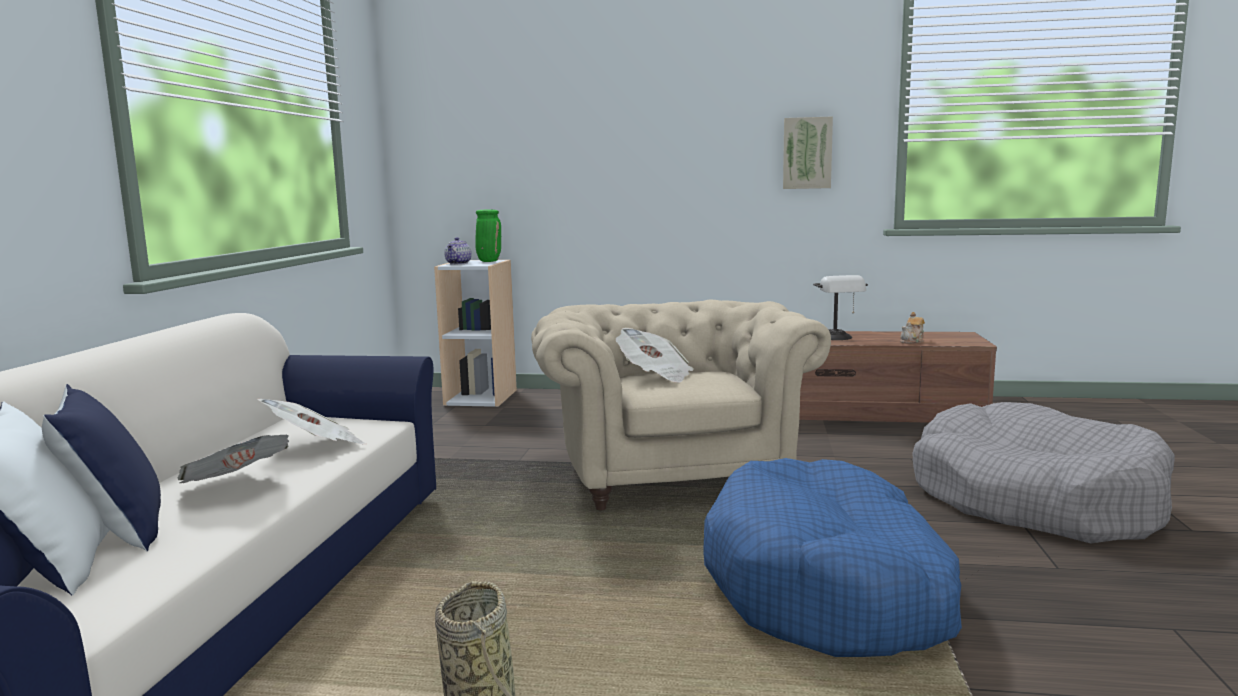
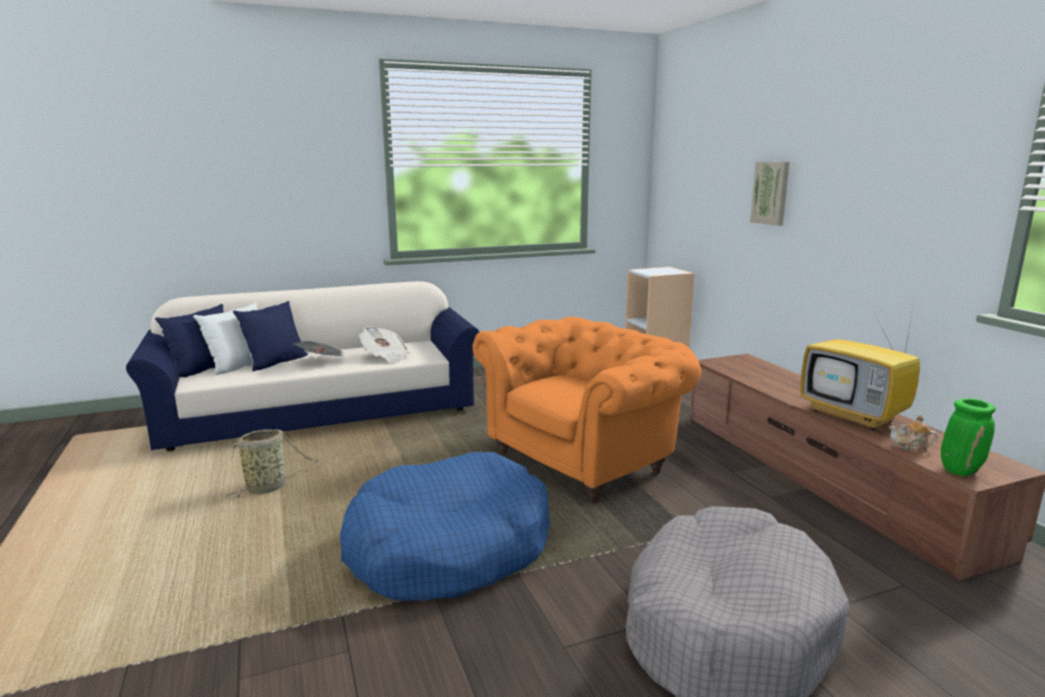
camera: 60 degrees right, 5 degrees up
teapot [444,237,472,265] -> none
green vase [475,209,501,262] -> green vase moved to [941,398,996,476]
beige armchair [531,300,831,510] -> orange armchair [472,317,701,503]
newspaper [616,328,693,383] -> none
picture [783,116,833,189] -> picture moved to [750,162,790,226]
table lamp [813,275,868,340] -> television [800,303,920,430]

